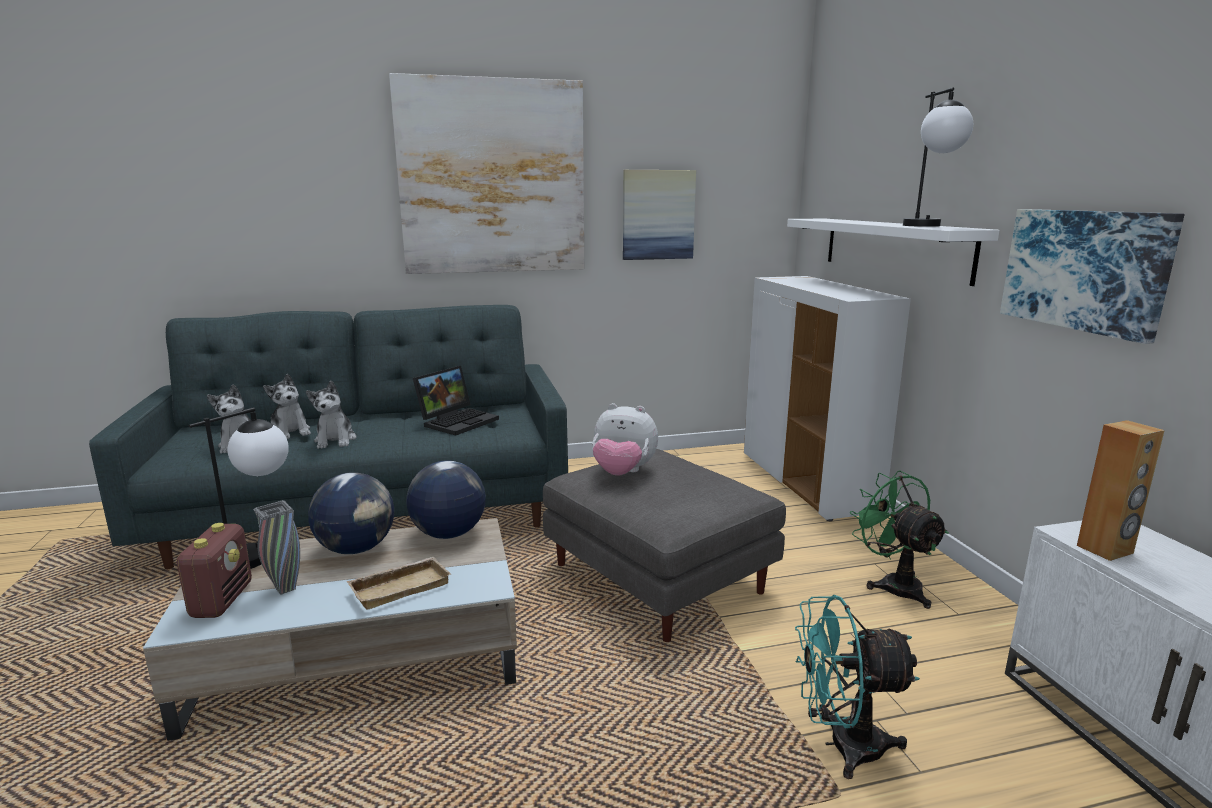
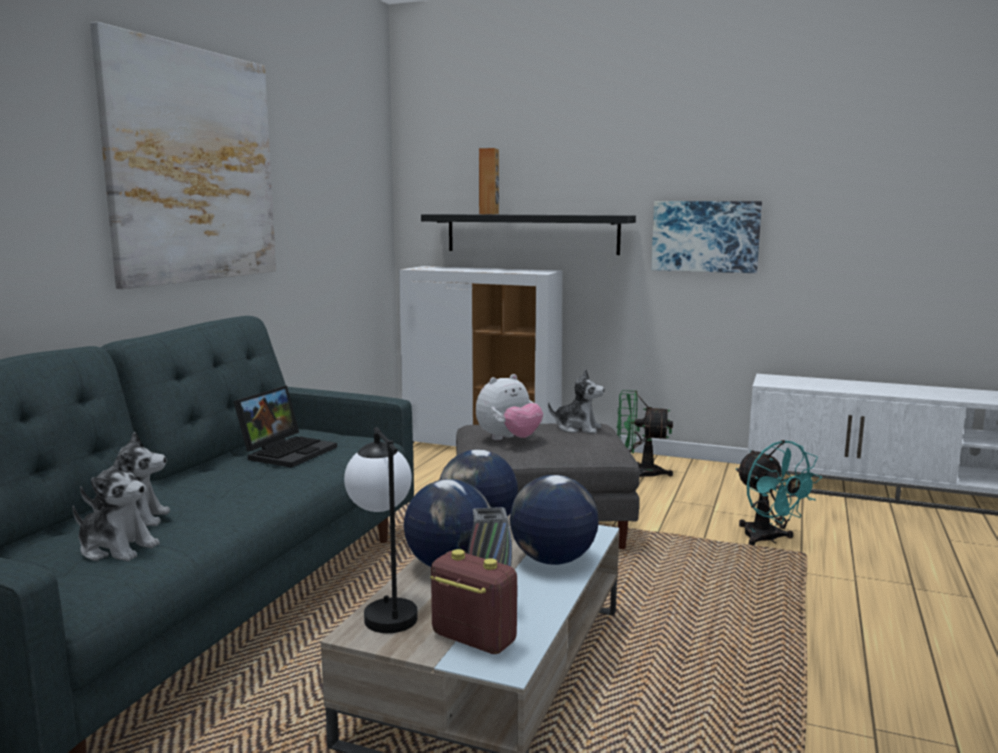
camera: 55 degrees left, 5 degrees down
plush toy [306,381,356,449] -> plush toy moved to [548,370,605,434]
beige tray [346,557,451,610] -> globe [510,475,599,565]
laptop [413,366,499,436] -> laptop turned 45 degrees clockwise [233,386,337,468]
picture [623,170,696,260] -> none
white shelf [787,219,1000,286] -> black shelf [421,214,636,255]
turquoise fan [795,595,920,779] -> turquoise fan turned 60 degrees counterclockwise [736,440,822,545]
table lamp [903,88,973,227] -> none
brown speaker [1077,420,1165,561] -> brown speaker moved to [479,148,499,214]

